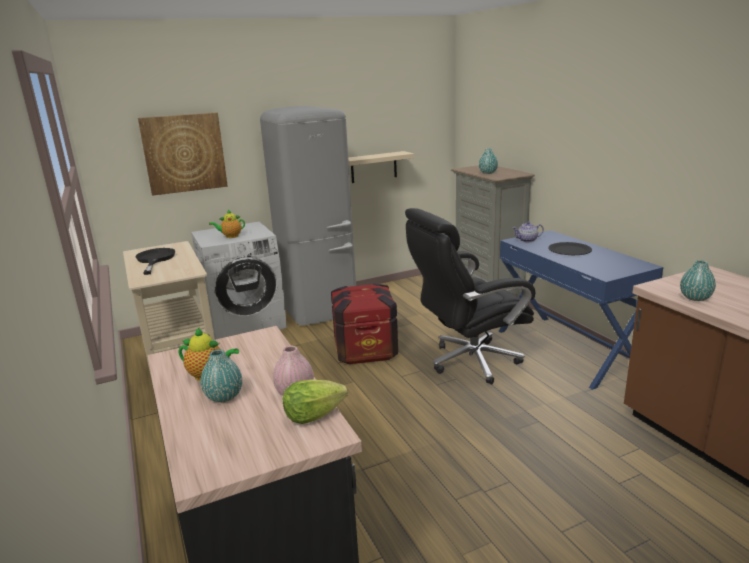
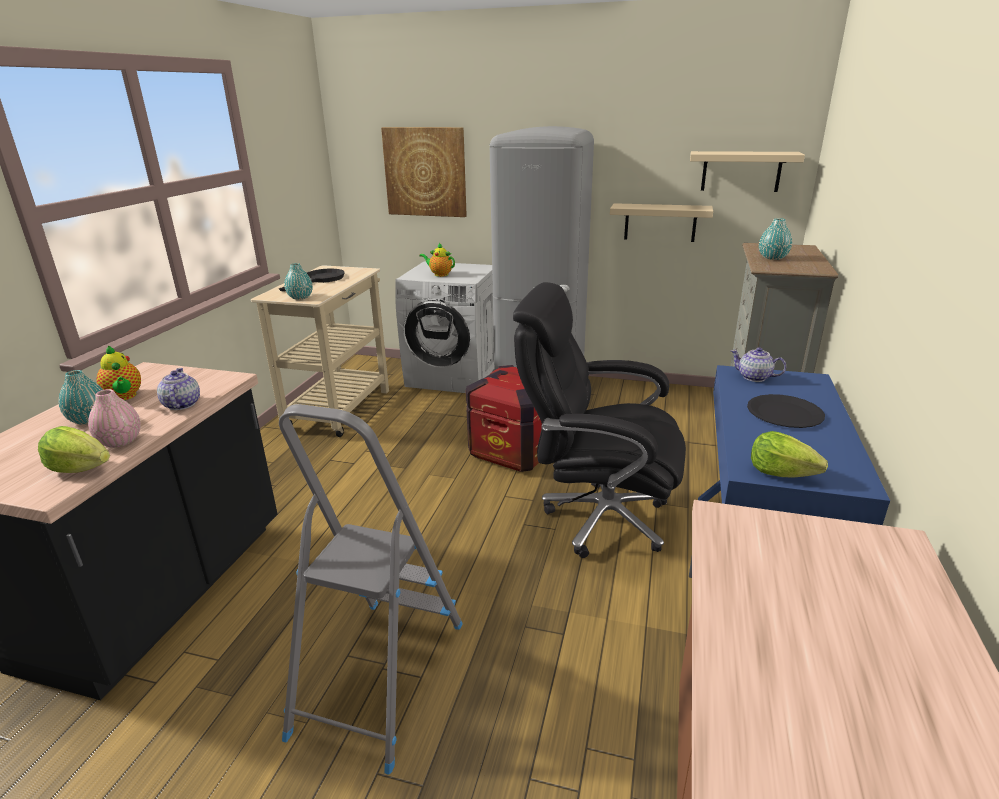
camera: 40 degrees right, 5 degrees up
turquoise vase [680,260,716,301] -> turquoise vase moved to [284,263,313,300]
none -> teapot [157,368,200,410]
none -> grey step ladder [279,404,462,775]
none -> beige shelf [690,151,805,192]
none -> lettuce [751,431,828,478]

